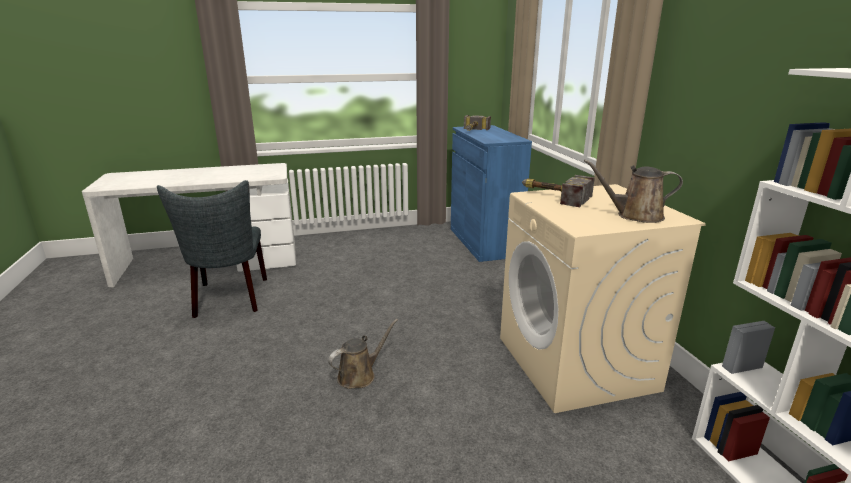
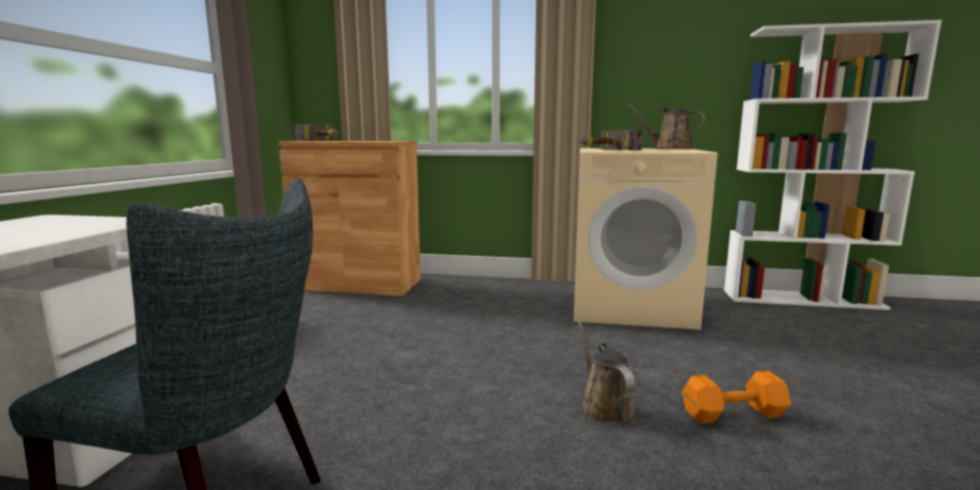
camera: 65 degrees left, 10 degrees down
blue cabinet [451,125,532,262] -> brown cabinet [279,141,421,296]
brown watering can [584,159,683,223] -> brown watering can turned 90 degrees clockwise [627,104,705,149]
none -> orange dumbbell [682,371,791,424]

